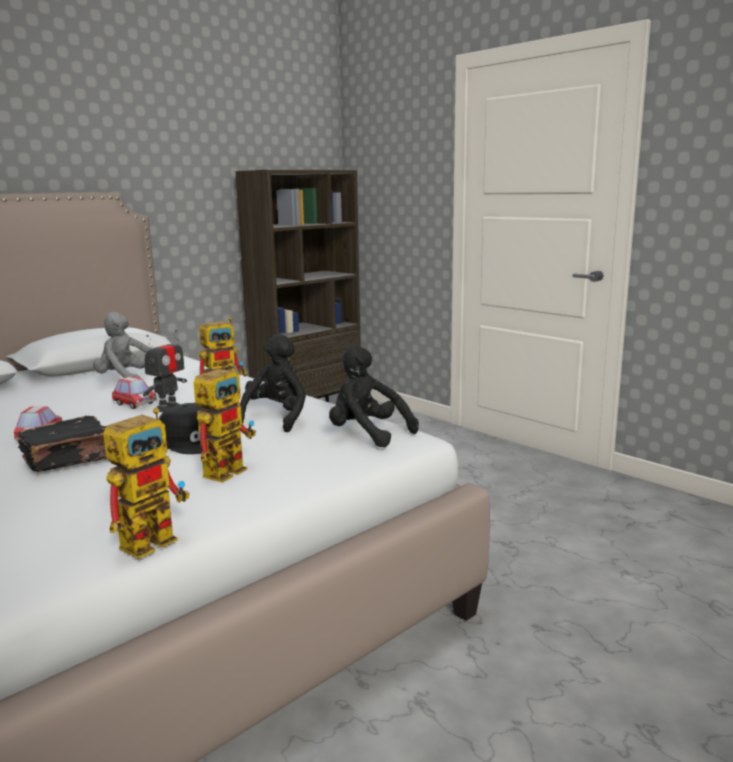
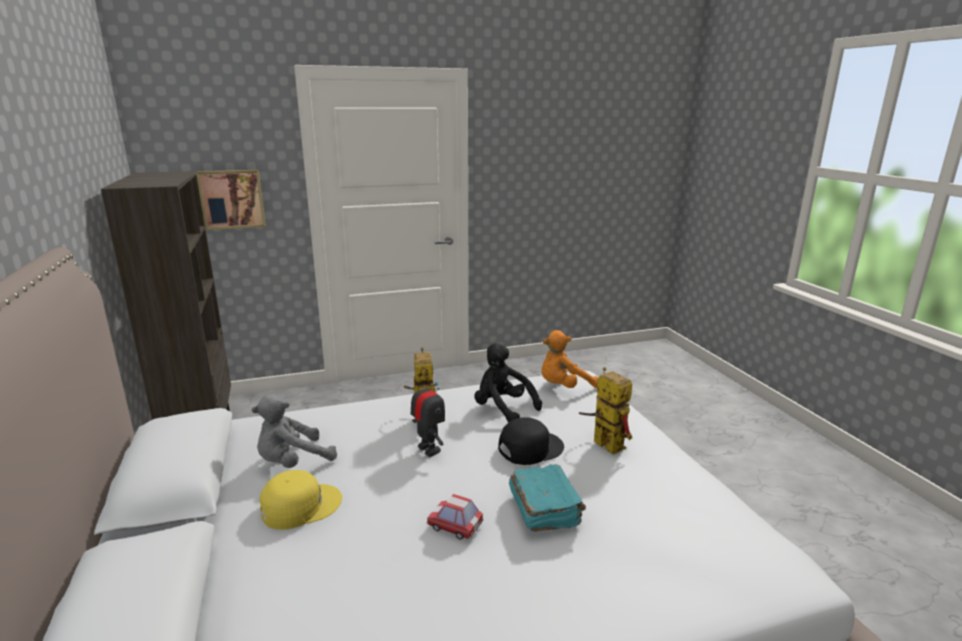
camera: 65 degrees left, 5 degrees up
black book [17,416,107,472] -> turquoise book [509,464,586,532]
toy robot [103,408,190,559] -> none
toy car [112,376,157,409] -> none
black plush toy [329,345,419,447] -> orange plush toy [541,330,598,388]
none -> picture [196,170,266,230]
none -> yellow cap [259,470,342,530]

